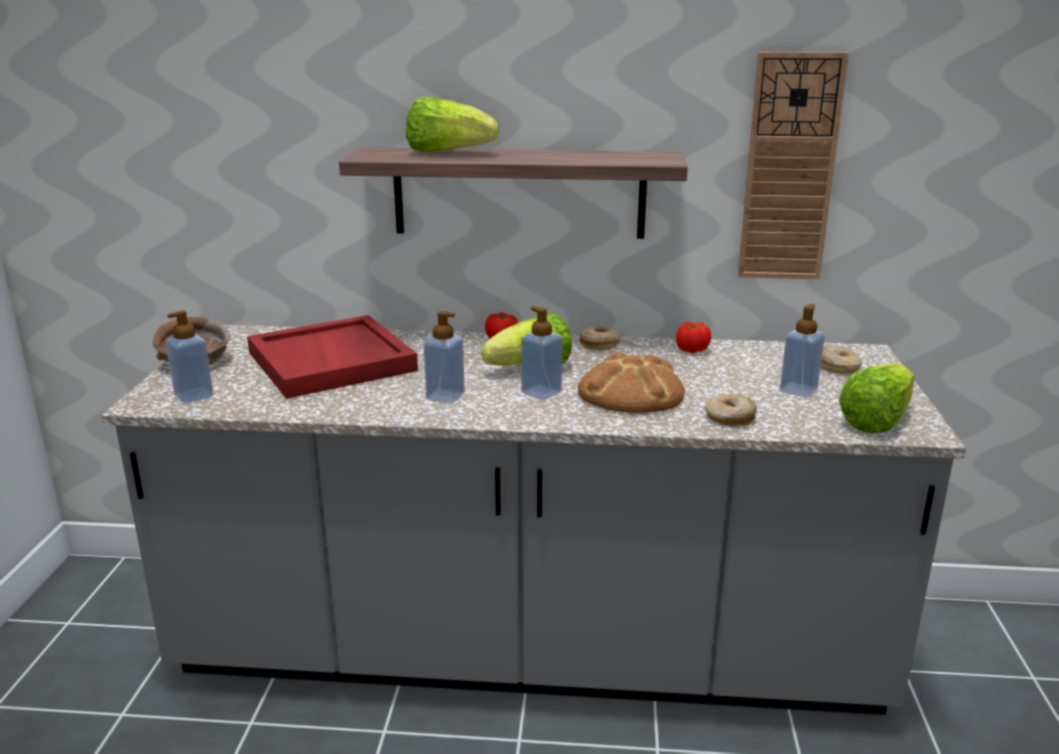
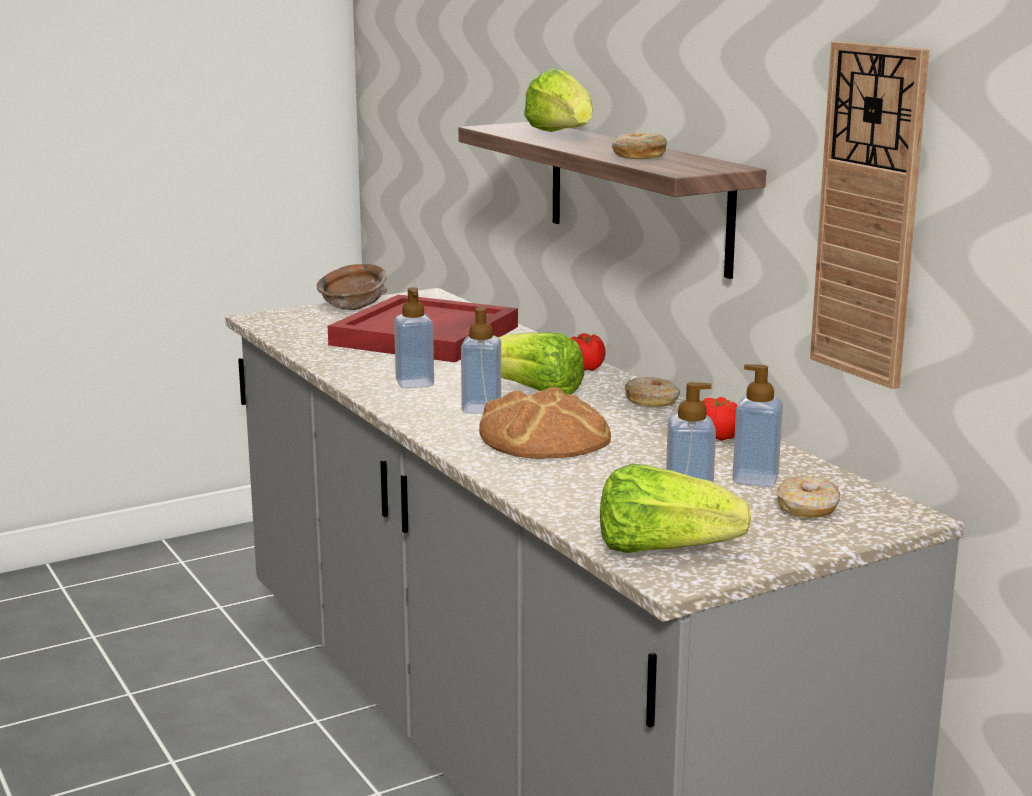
camera: 55 degrees right, 5 degrees down
soap dispenser [166,311,213,403] -> soap dispenser moved to [732,364,783,487]
donut [705,394,757,426] -> donut moved to [612,133,667,159]

